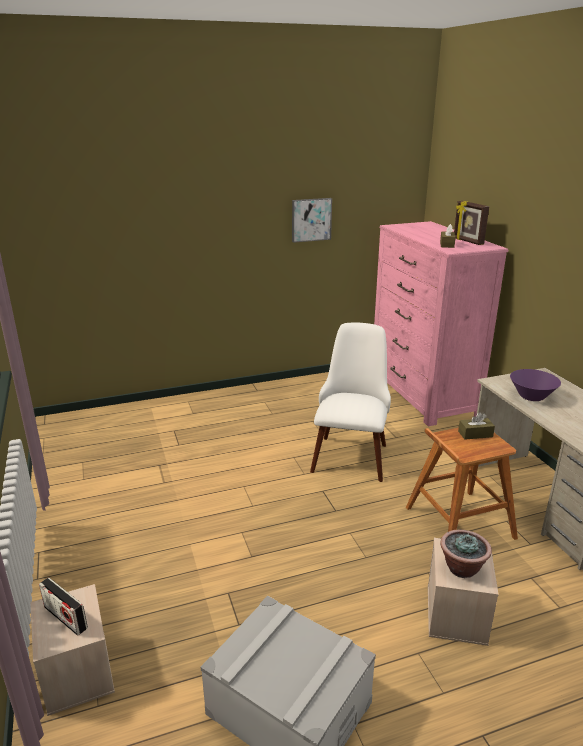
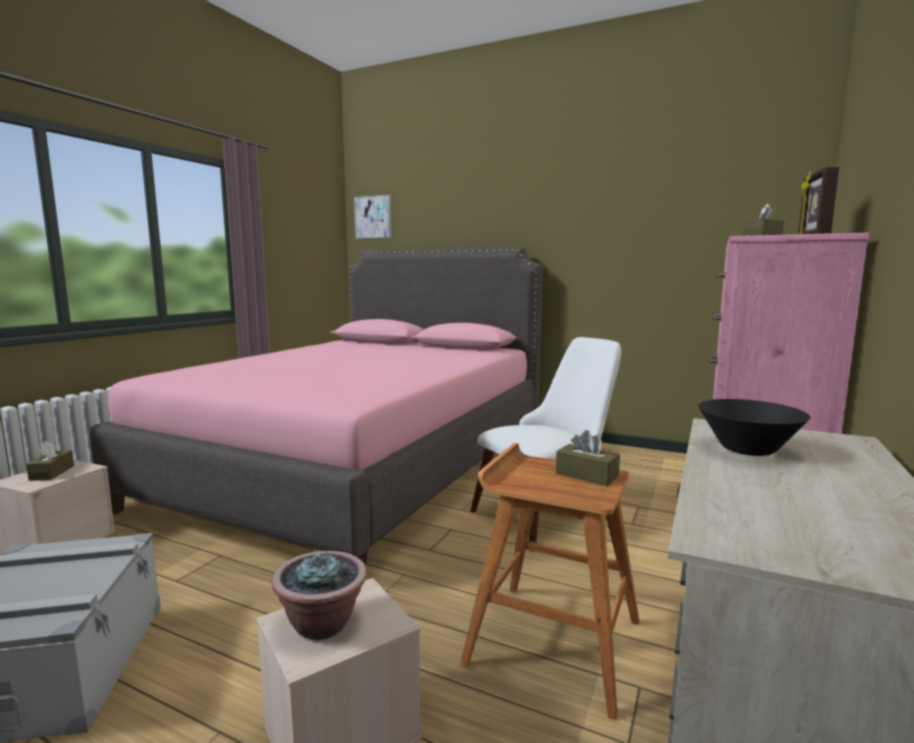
camera: 45 degrees right, 15 degrees down
radio [39,578,88,636] -> brown tissue box [26,441,74,481]
picture [292,198,332,243] -> picture moved to [354,195,392,239]
purple bowl [510,369,561,401] -> black bowl [698,399,810,456]
none -> pink bed [90,247,543,566]

